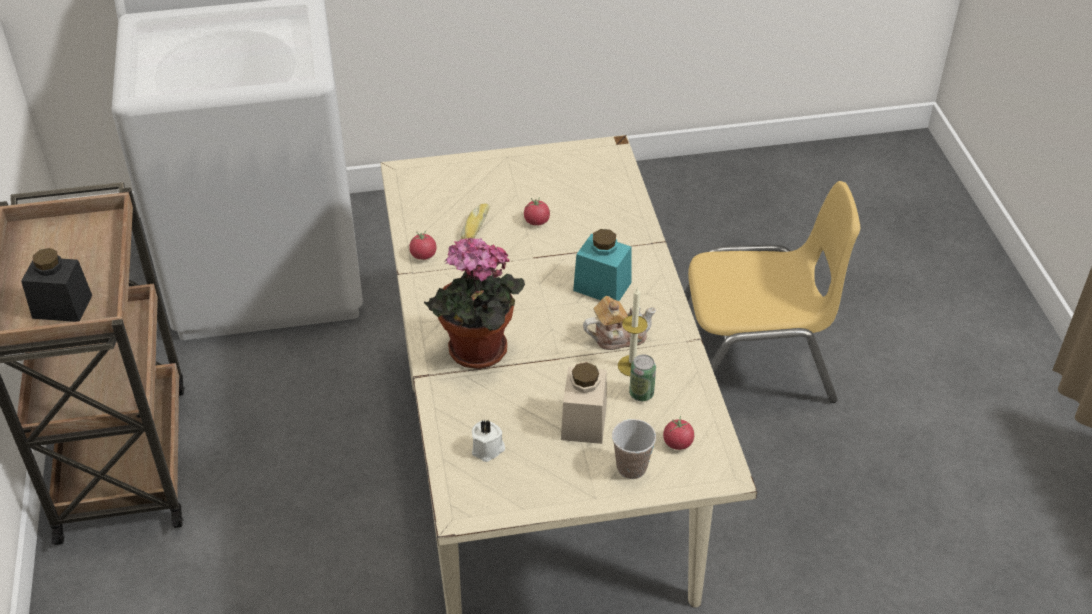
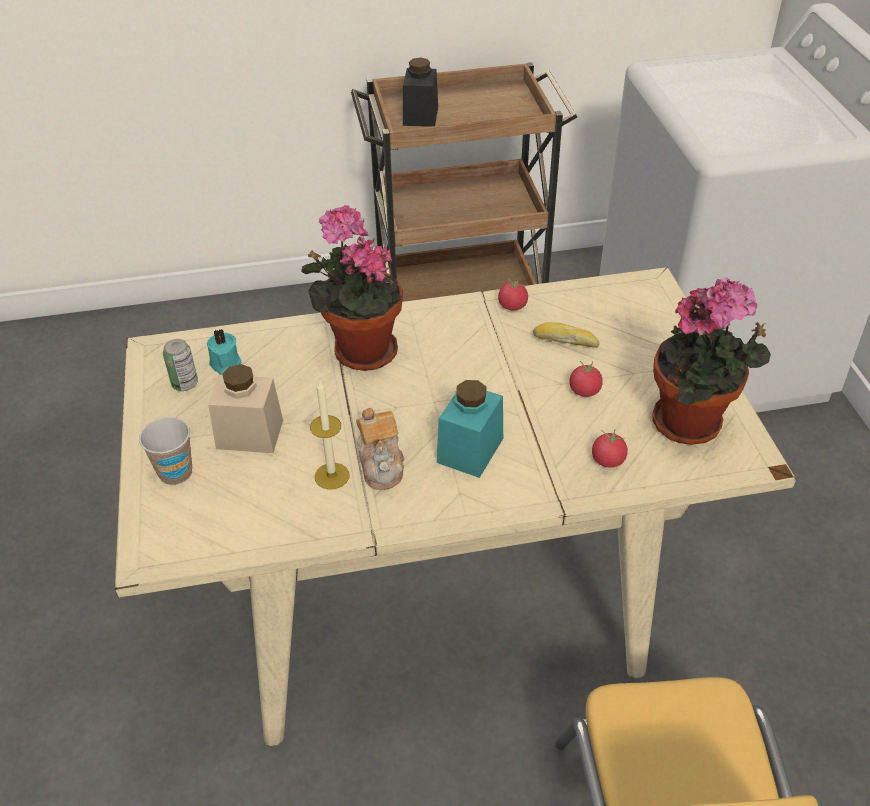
camera: 90 degrees right, 0 degrees up
white candle [472,420,505,462] -> turquoise candle [207,329,241,375]
can [629,354,656,401] -> can moved to [163,339,198,391]
tomato [663,415,694,450] -> tomato moved to [592,429,628,468]
none -> potted plant [652,277,771,445]

